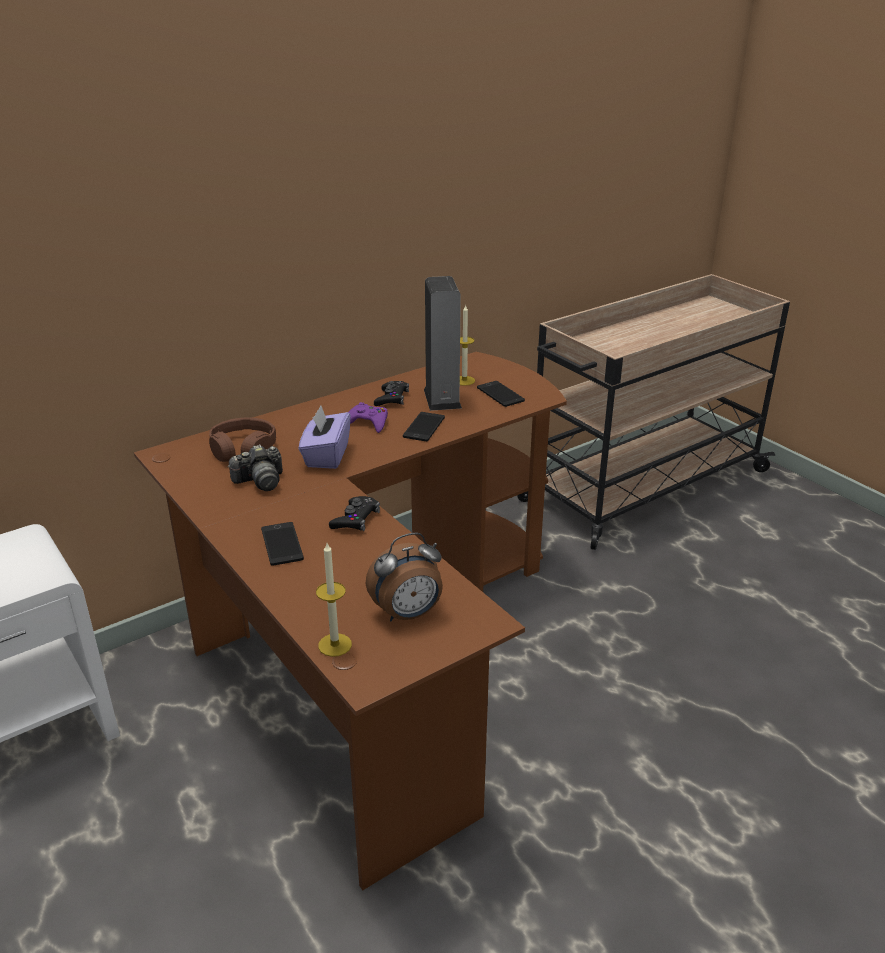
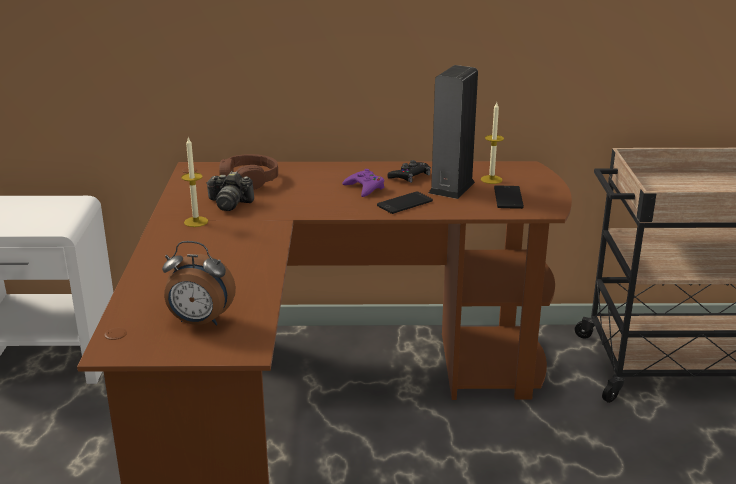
camera: 35 degrees right, 5 degrees down
phone [261,522,304,566] -> none
purple tissue box [299,405,351,469] -> none
candle [316,543,352,657] -> candle moved to [181,137,208,227]
black game controller [329,496,380,531] -> none

